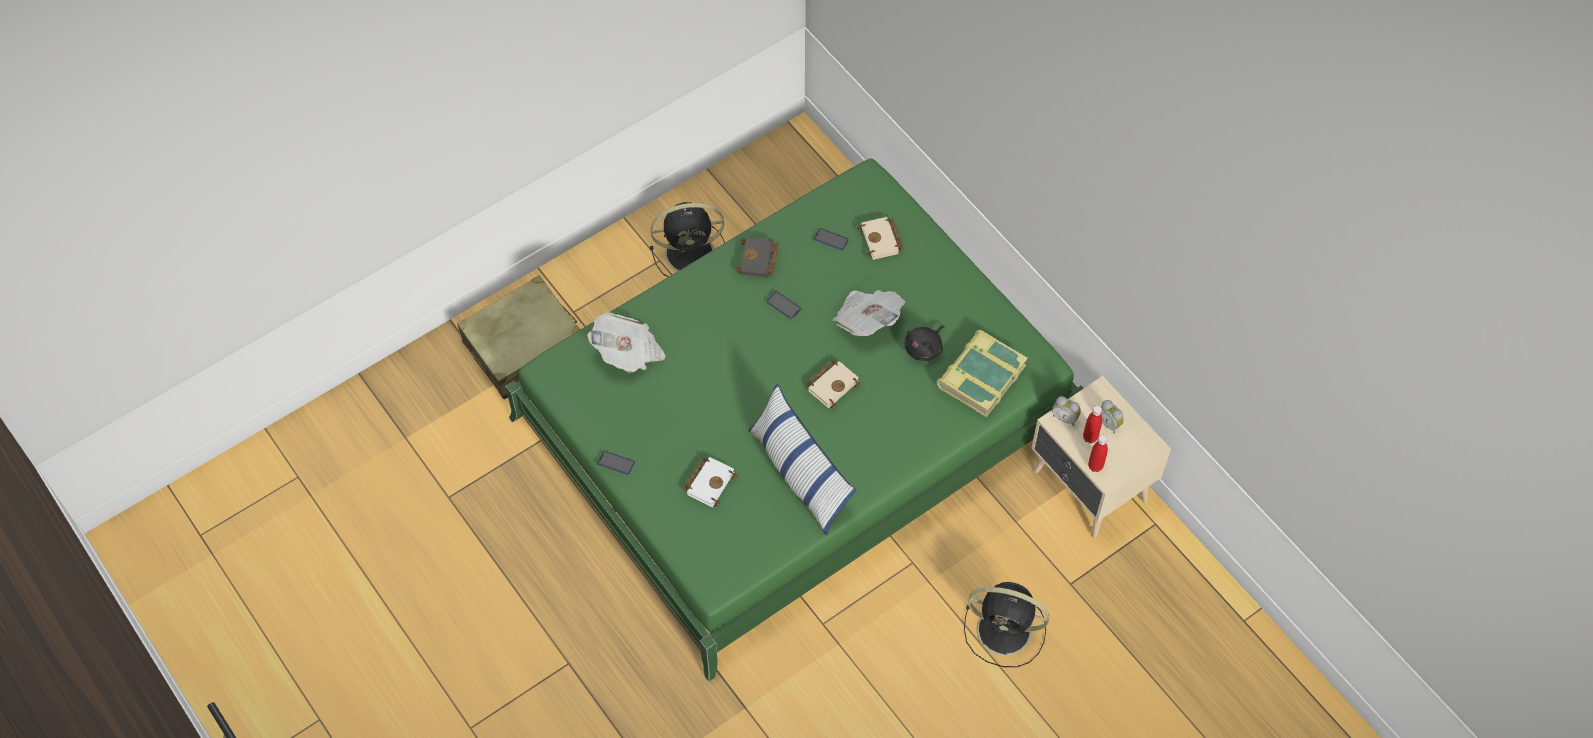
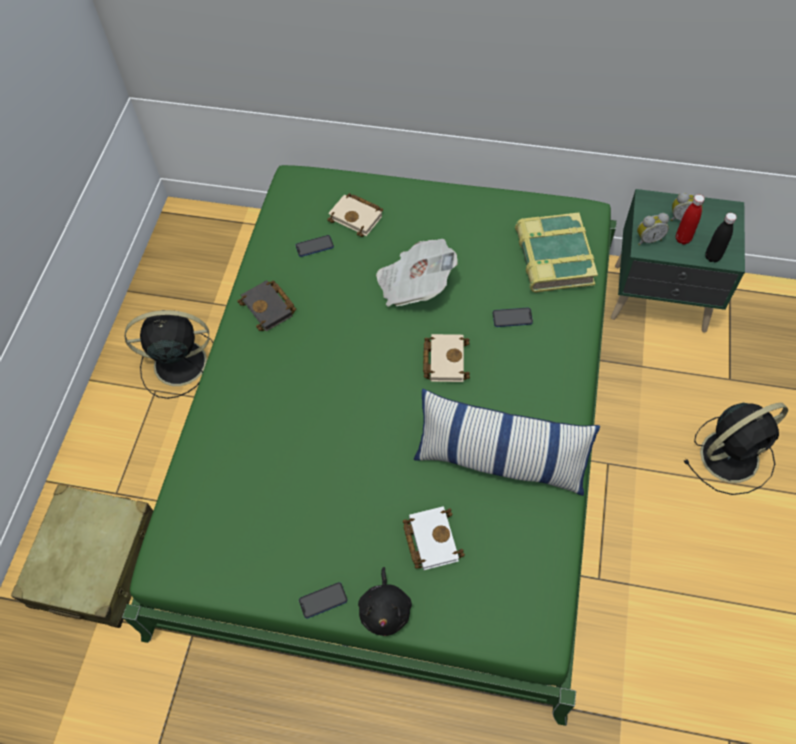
camera: 40 degrees left, 0 degrees up
newspaper [587,312,666,373] -> none
black fan [650,202,725,277] -> black fan turned 135 degrees counterclockwise [125,310,213,399]
phone [767,291,801,319] -> phone moved to [493,307,533,327]
black plush toy [905,325,945,361] -> black plush toy moved to [358,567,412,636]
beige nightstand [1031,376,1171,538] -> green nightstand [611,189,745,333]
red bottle [1088,435,1108,472] -> black bottle [705,213,737,262]

